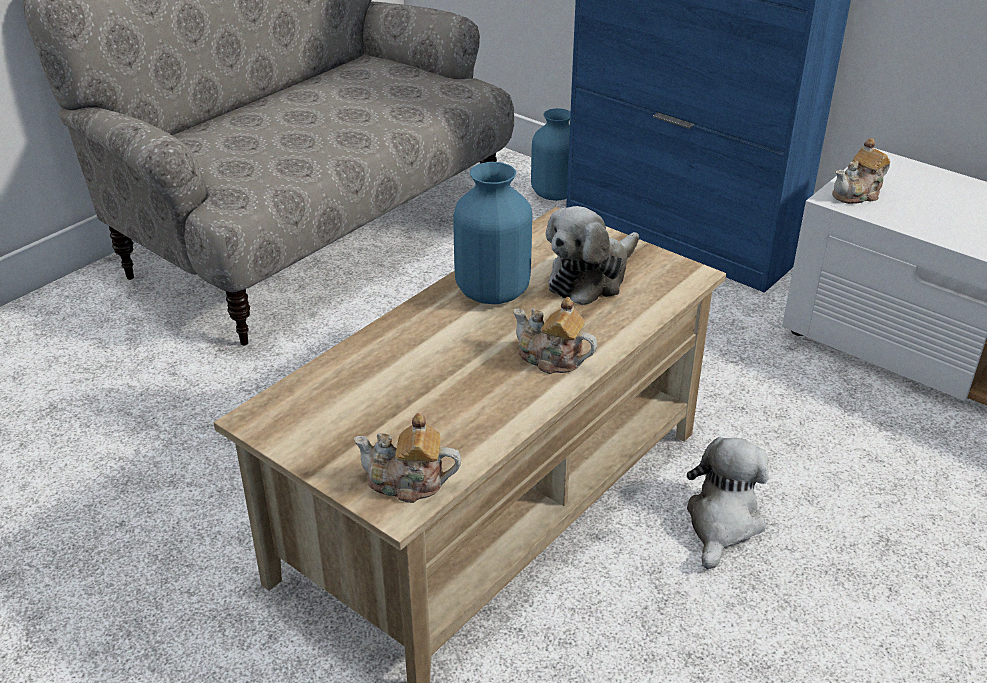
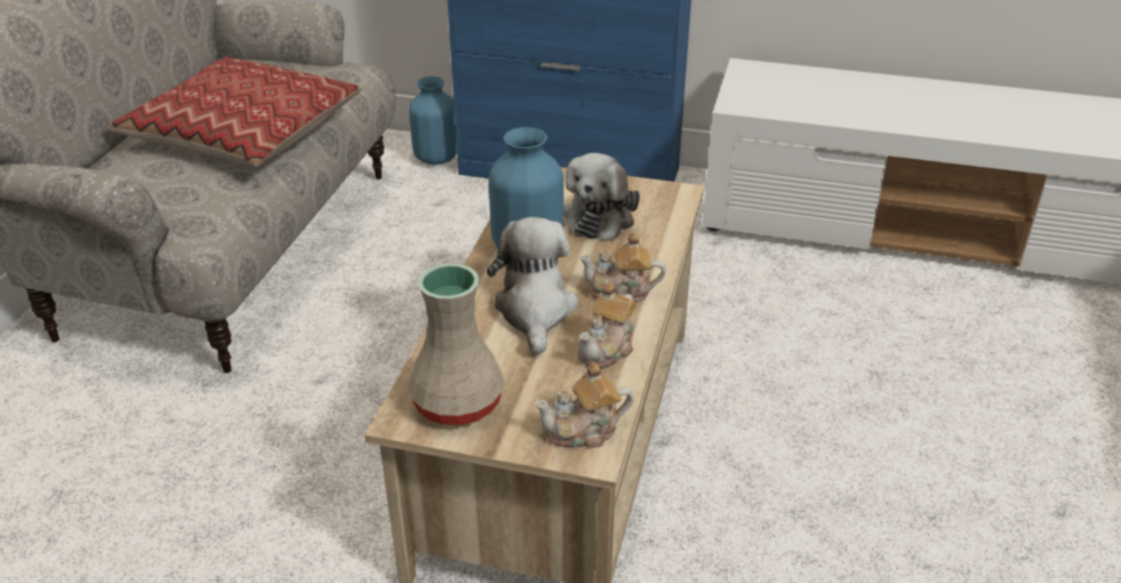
camera: 25 degrees left, 0 degrees up
plush toy [687,437,769,569] -> plush toy moved to [487,217,578,355]
teapot [832,138,890,204] -> teapot moved to [578,283,636,368]
none -> pillow [108,57,361,168]
none -> beige vase [408,263,504,425]

